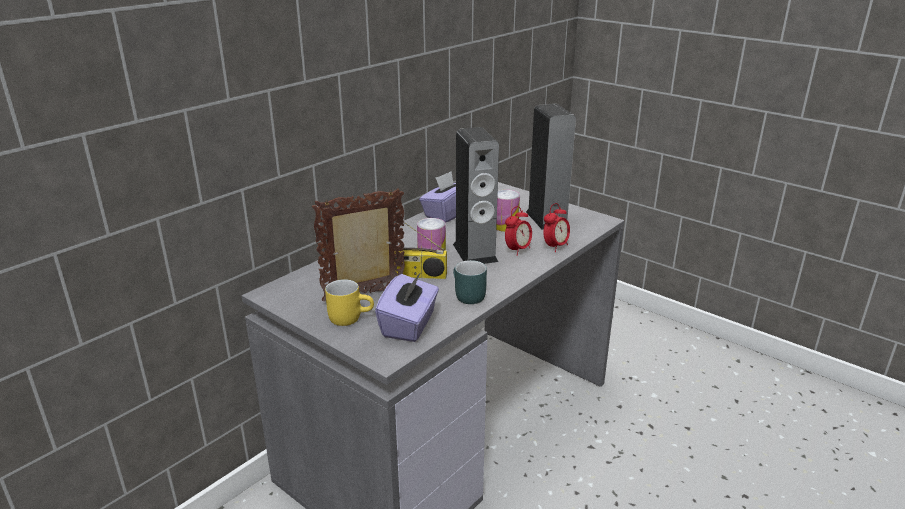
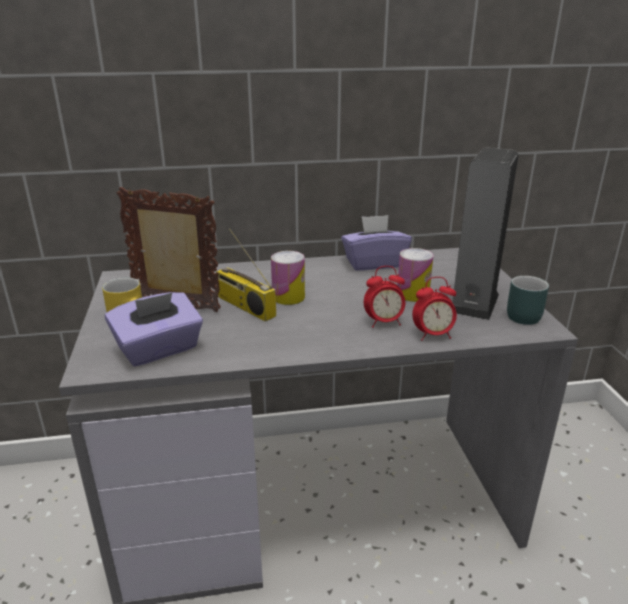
camera: 40 degrees right, 0 degrees up
speaker [453,127,499,264] -> none
turquoise mug [453,260,487,304] -> turquoise mug moved to [507,276,549,325]

